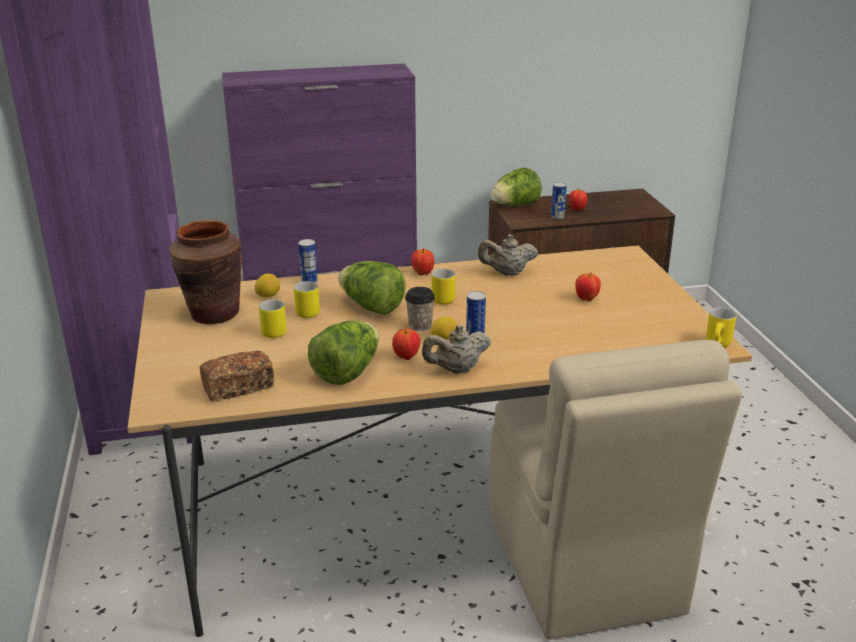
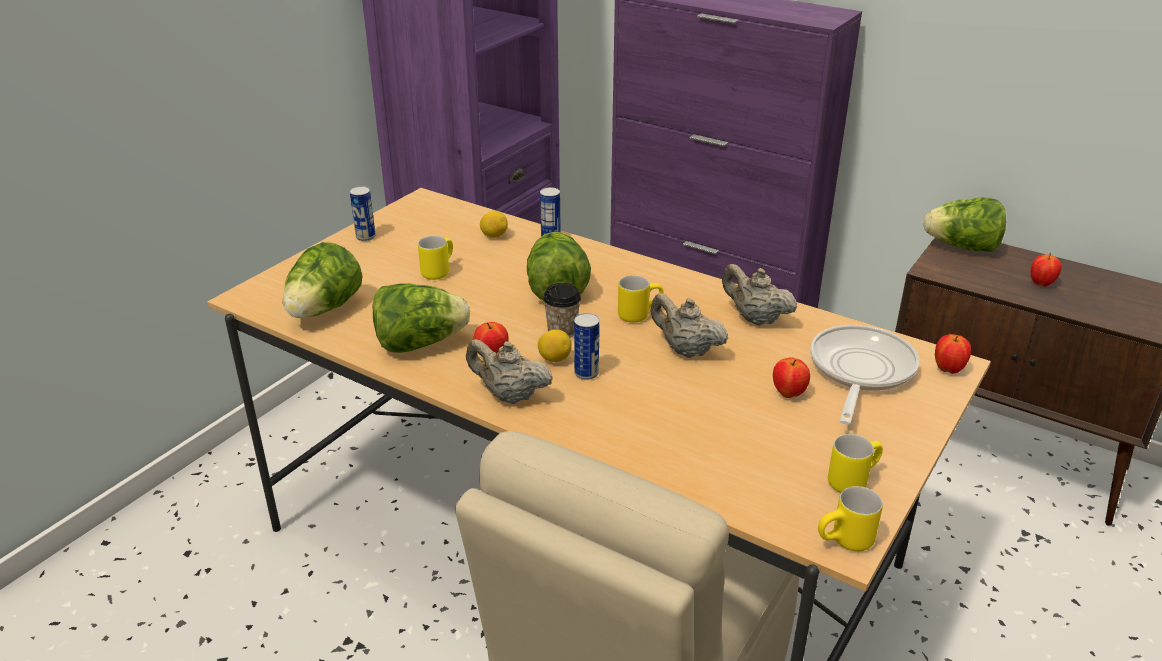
camera: 45 degrees right, 5 degrees up
brown vase [169,220,242,324] -> none
bread [200,351,274,402] -> lettuce [283,242,363,318]
yellow mug [294,281,320,318] -> yellow mug moved to [828,434,883,493]
apple [411,248,434,276] -> apple moved to [935,334,971,374]
can [551,182,567,219] -> can moved to [350,186,376,241]
none -> beige teapot [650,293,728,358]
none -> frying pan [810,325,919,425]

